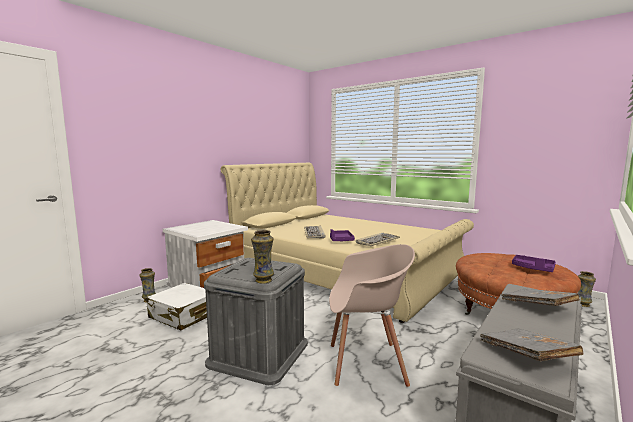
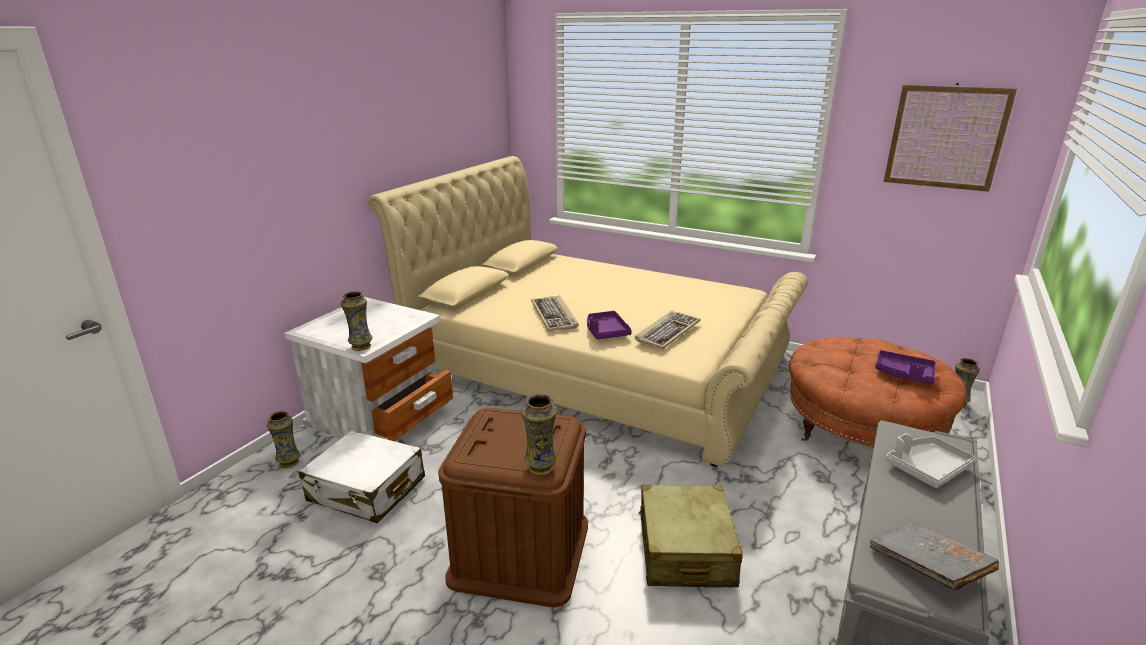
camera: 10 degrees left, 15 degrees up
grey storage box [204,258,308,385] -> brown storage box [438,407,588,607]
beige chair [329,244,415,387] -> beige suitcase [638,485,743,587]
grey book [501,289,580,306] -> grey tray [886,433,975,488]
none -> vase [340,291,372,351]
none -> picture [884,83,1017,192]

